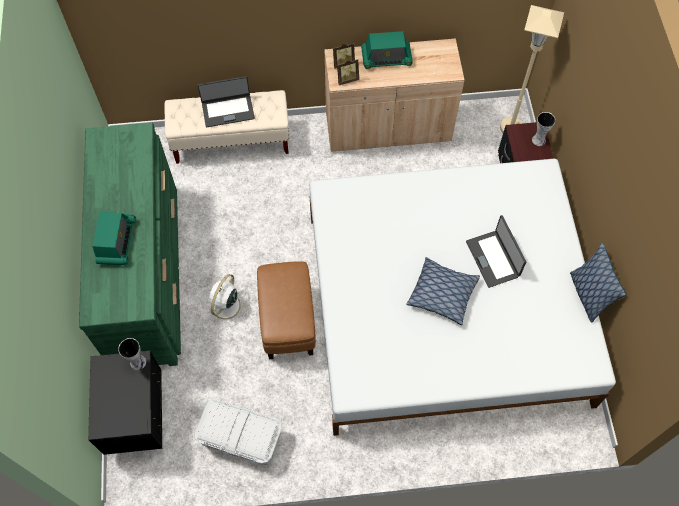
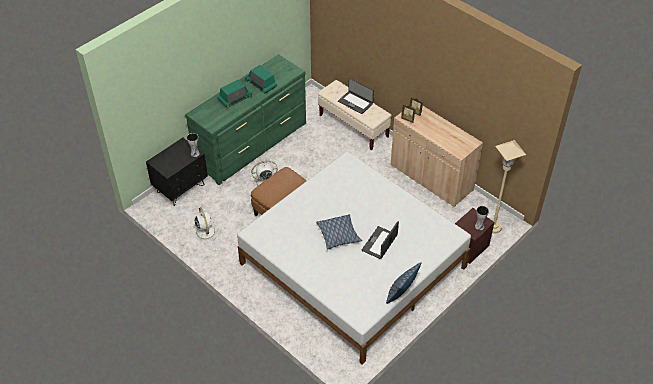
camera: 50 degrees right, 15 degrees down
white storage box [195,399,282,465] -> white fan [191,207,219,244]
radio [361,31,413,69] -> radio moved to [245,65,277,94]

